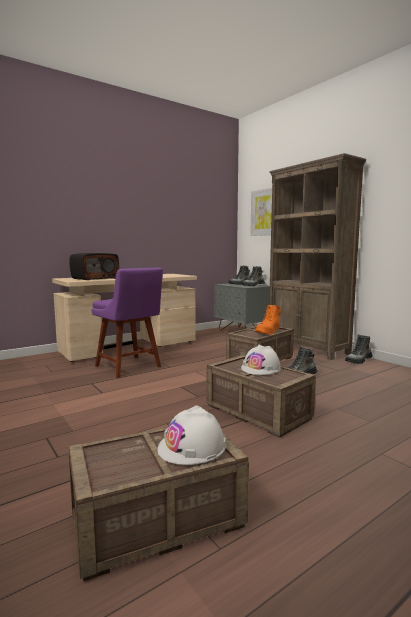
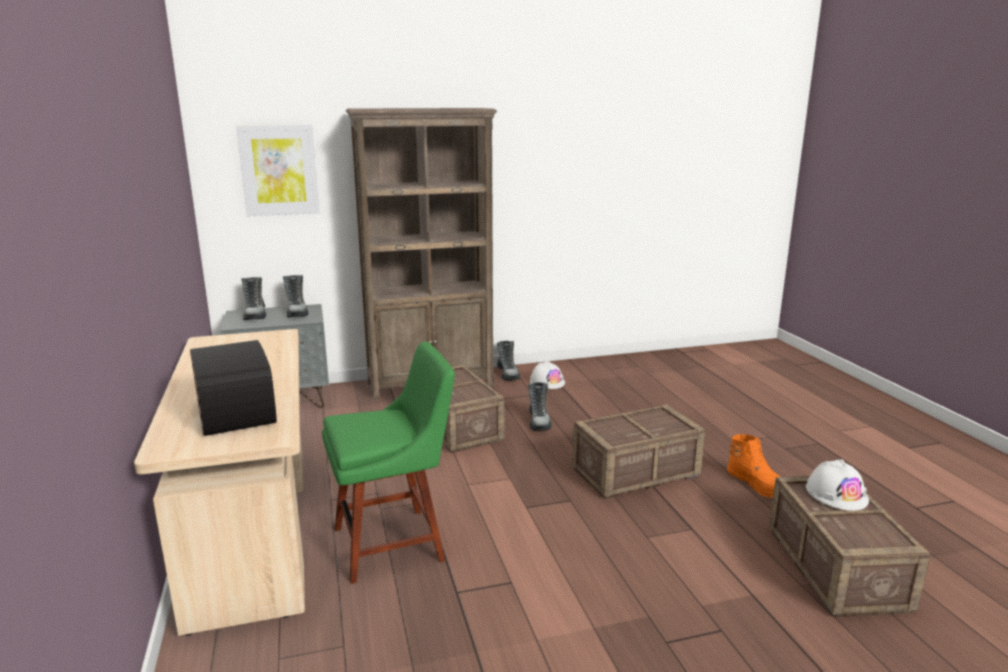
camera: 70 degrees left, 10 degrees up
purple chair [92,268,163,378] -> green chair [322,342,455,584]
white hard hat [241,344,281,375] -> white hard hat moved to [530,361,565,389]
orange boot [255,305,282,335] -> orange boot moved to [727,434,781,498]

